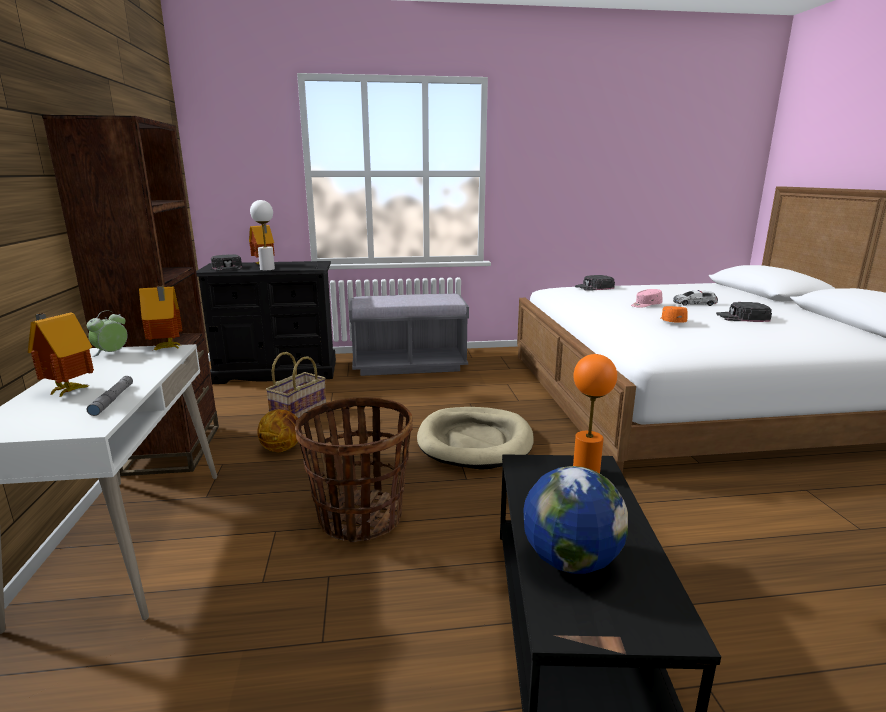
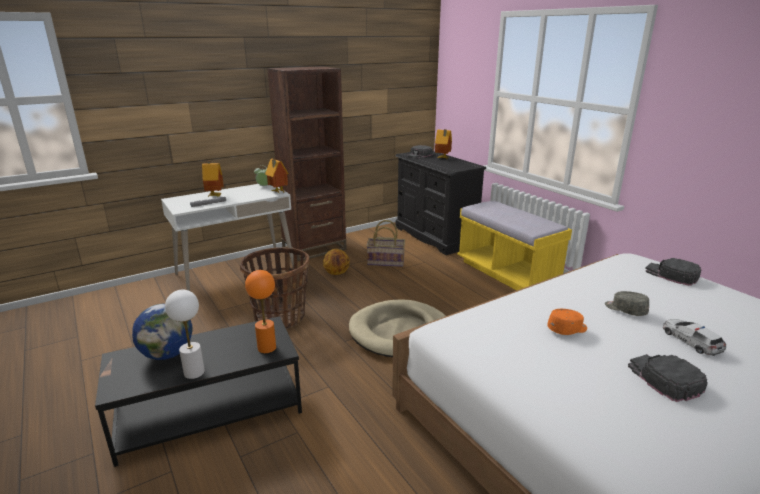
camera: 65 degrees right, 5 degrees up
white table lamp [250,200,275,271] -> white table lamp moved to [165,290,205,379]
grey bench [349,293,469,376] -> yellow bench [457,201,572,290]
pink cap [631,289,663,308] -> grey cap [605,291,649,316]

